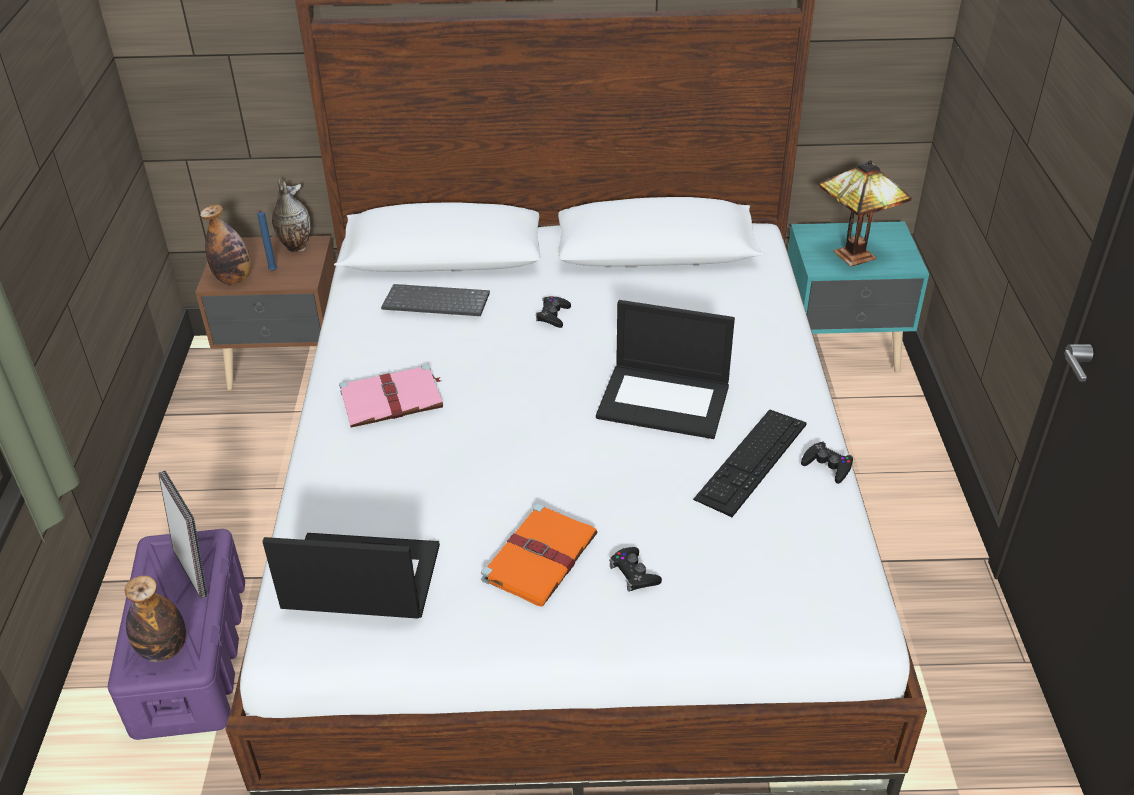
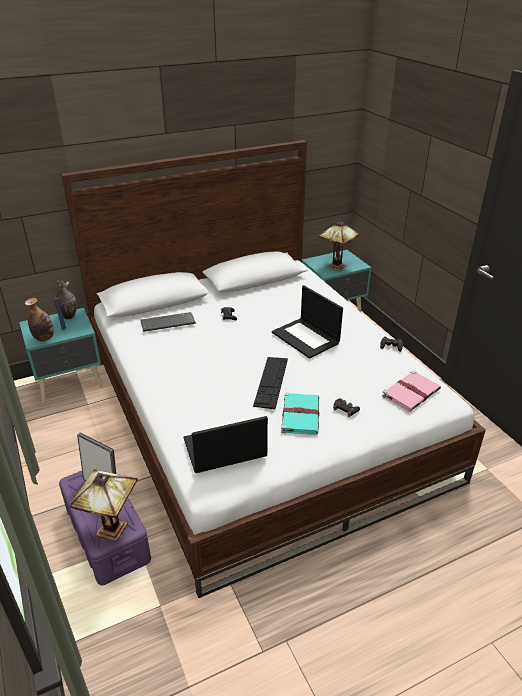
camera: 25 degrees left, 5 degrees down
bottle [125,576,186,662] -> table lamp [70,469,138,542]
brown nightstand [195,235,336,390] -> turquoise nightstand [19,308,103,403]
pink book [339,364,443,428] -> pink book moved to [382,371,441,412]
orange book [481,504,598,607] -> turquoise book [281,393,319,435]
laptop [596,300,735,439] -> laptop turned 60 degrees clockwise [272,285,343,358]
keyboard [693,409,807,517] -> keyboard moved to [253,357,288,409]

